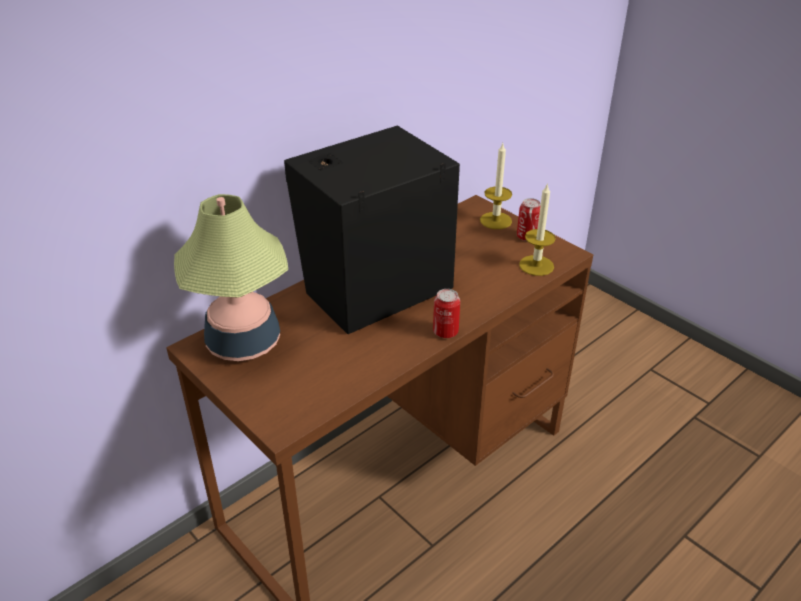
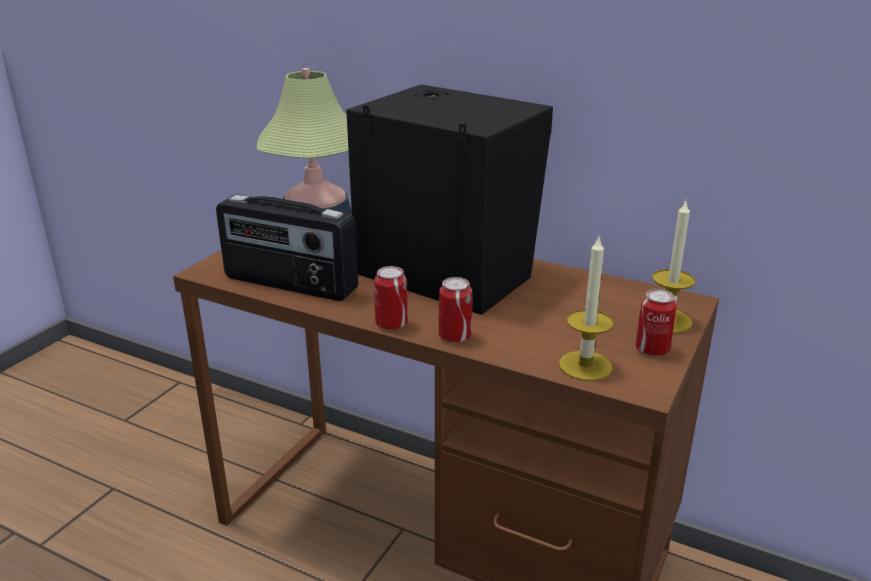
camera: 70 degrees right, 10 degrees down
none -> radio [216,194,358,301]
none -> can [439,277,472,343]

